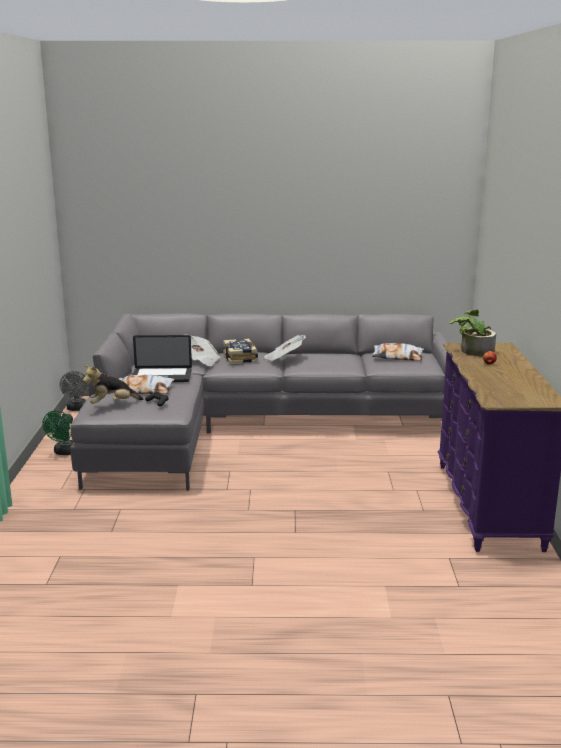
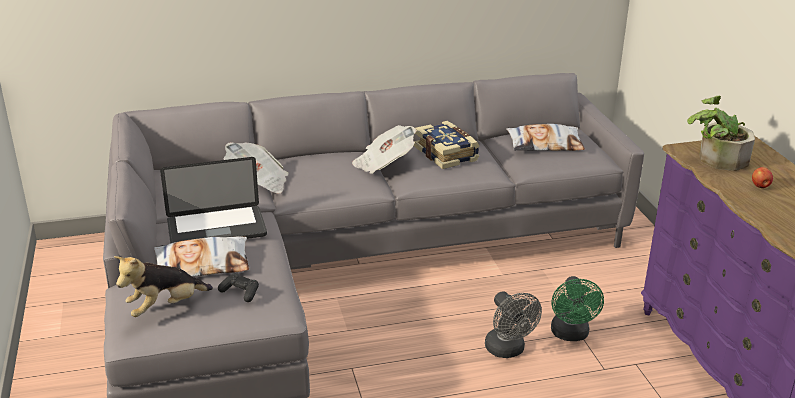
camera: 15 degrees left, 10 degrees up
green fan [43,410,73,455] -> green fan moved to [551,276,604,341]
grey fan [60,371,89,411] -> grey fan moved to [485,291,542,358]
book [223,339,258,365] -> book moved to [414,121,480,169]

